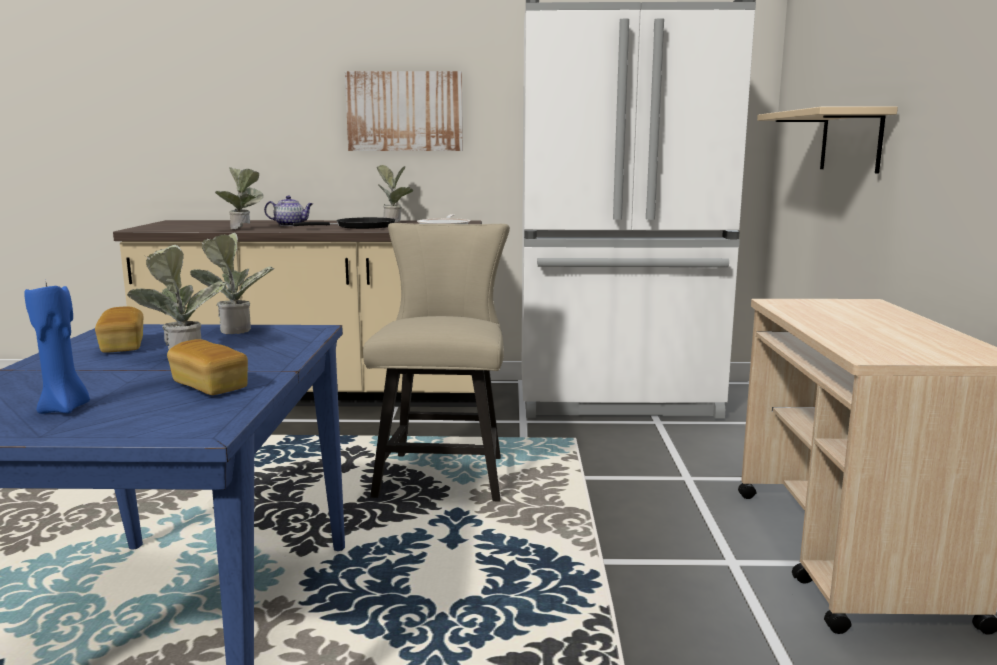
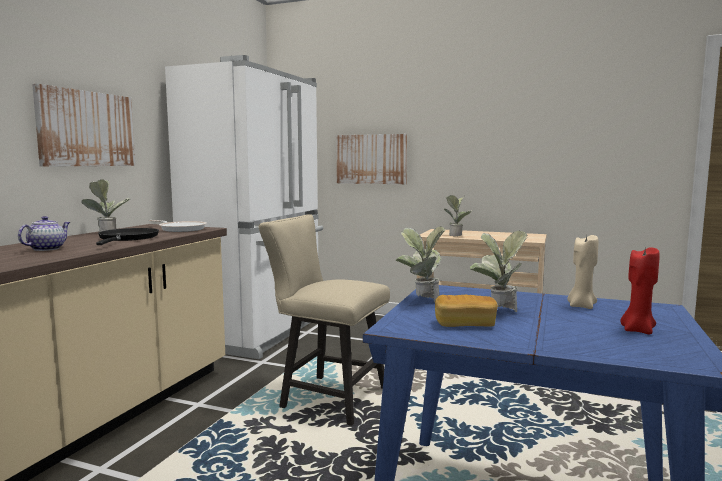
camera: 70 degrees left, 5 degrees down
blue candle [24,283,90,414] -> red candle [620,247,660,334]
bread [167,339,248,395] -> beige candle [567,235,598,309]
potted plant [215,167,264,229] -> potted plant moved to [444,195,472,236]
beige shelf [757,107,898,173] -> picture [336,134,407,184]

